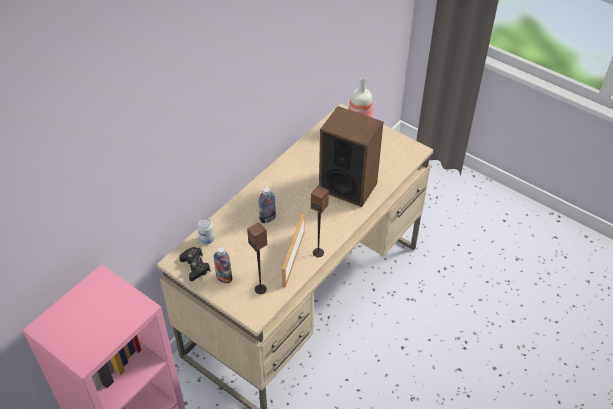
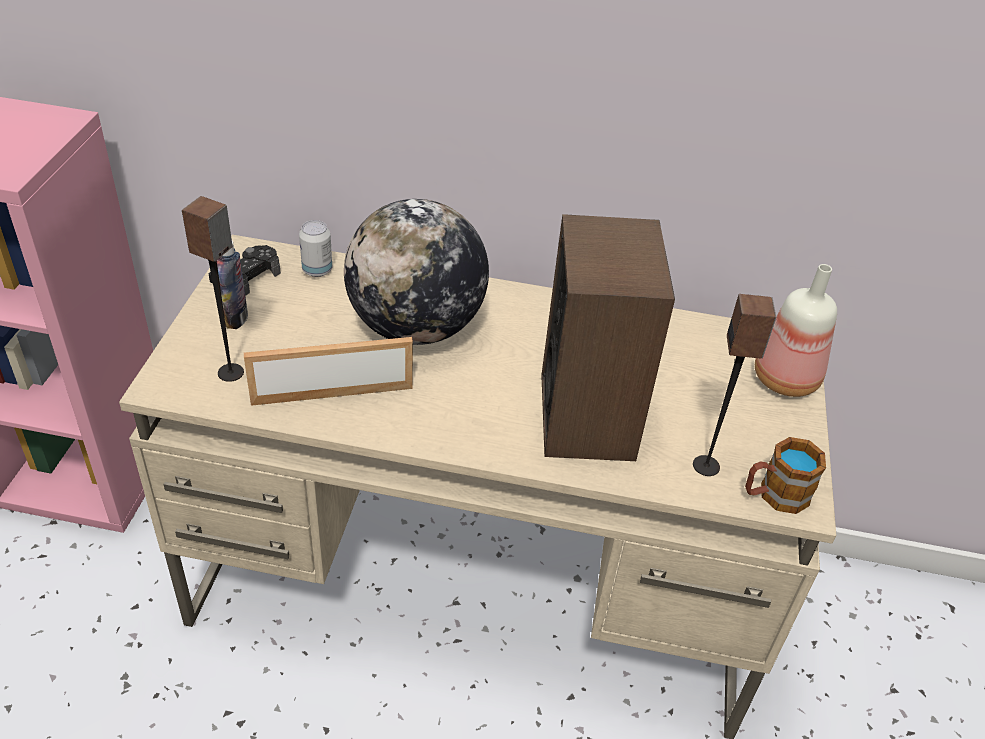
camera: 60 degrees right, 5 degrees down
bottle [258,187,276,223] -> globe [344,199,489,345]
speaker [311,185,329,257] -> speaker moved to [693,294,777,476]
none -> mug [745,437,826,514]

